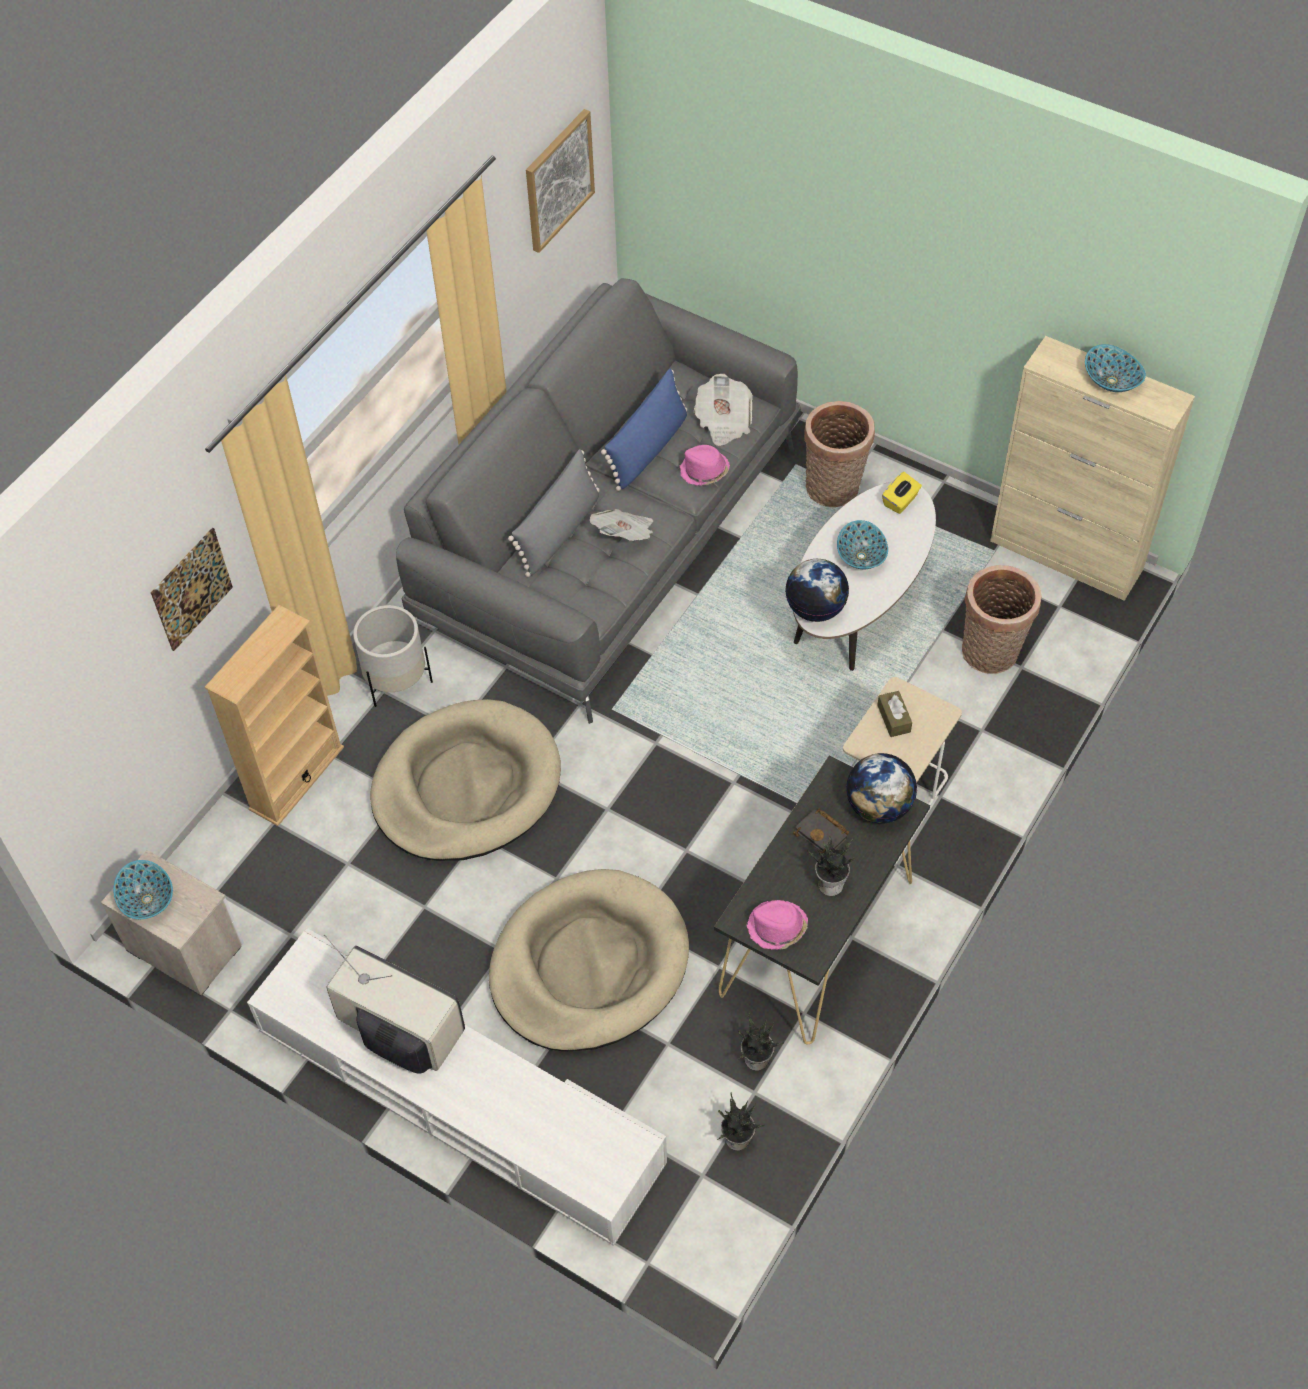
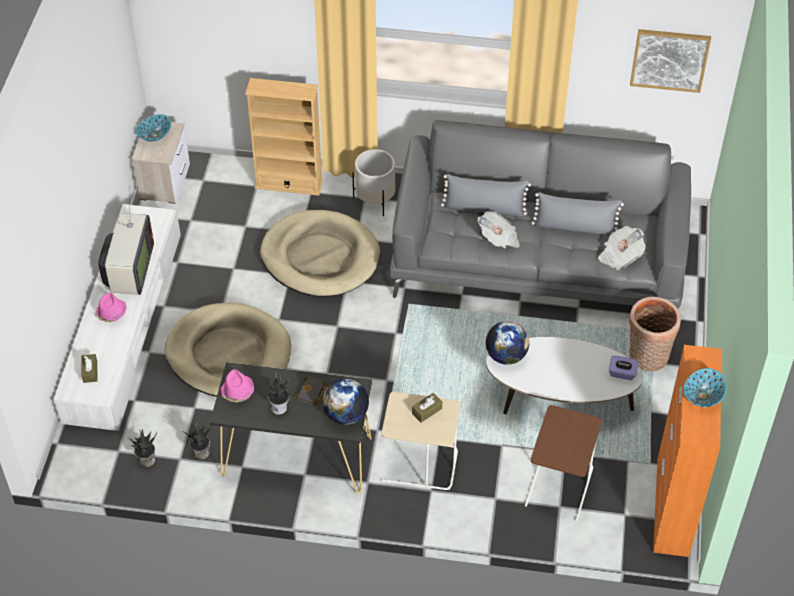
camera: 65 degrees right, 5 degrees down
picture [151,528,233,651] -> none
blue pillow [601,368,687,491] -> grey pillow [531,192,624,236]
pink hat [680,445,730,486] -> pink hat moved to [95,292,127,322]
bowl [837,520,888,569] -> none
yellow tissue box [882,472,922,514] -> purple tissue box [609,356,639,380]
basket [962,565,1042,674] -> brown side table [525,405,602,521]
beige cabinet [990,336,1195,601] -> orange cabinet [653,345,722,557]
none -> brown tissue box [81,354,98,383]

